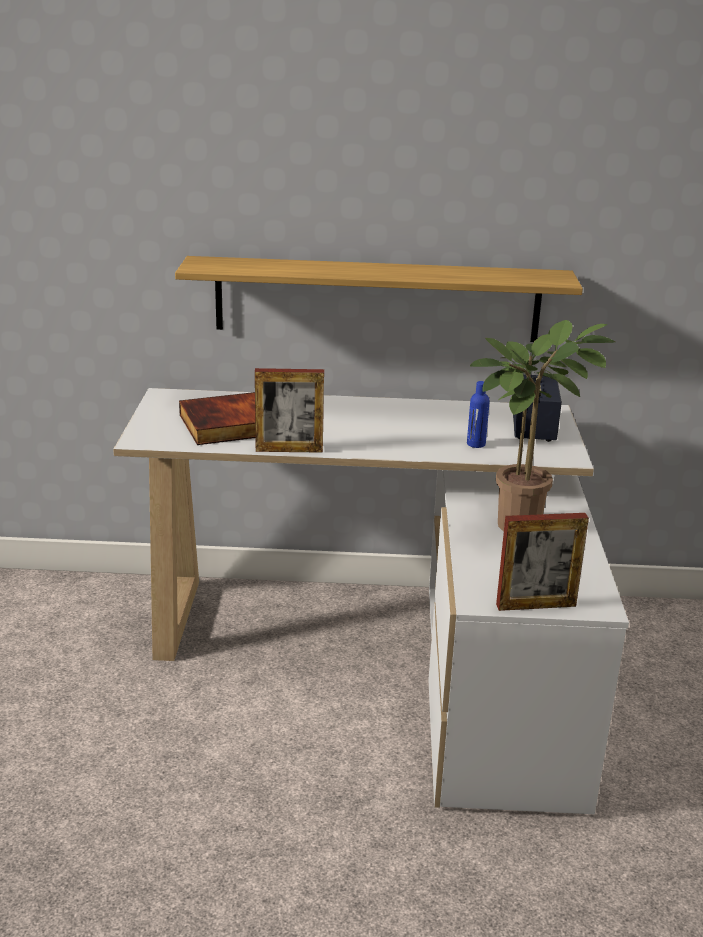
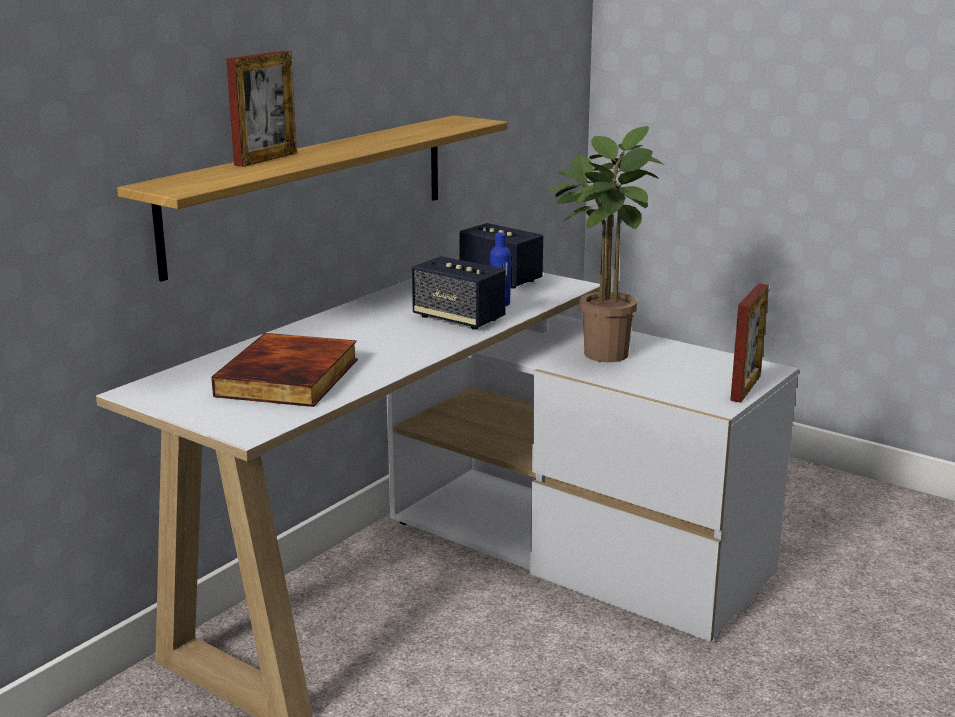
camera: 55 degrees left, 5 degrees down
picture frame [255,368,324,453] -> picture frame moved to [226,51,297,167]
none -> speaker [412,256,506,330]

